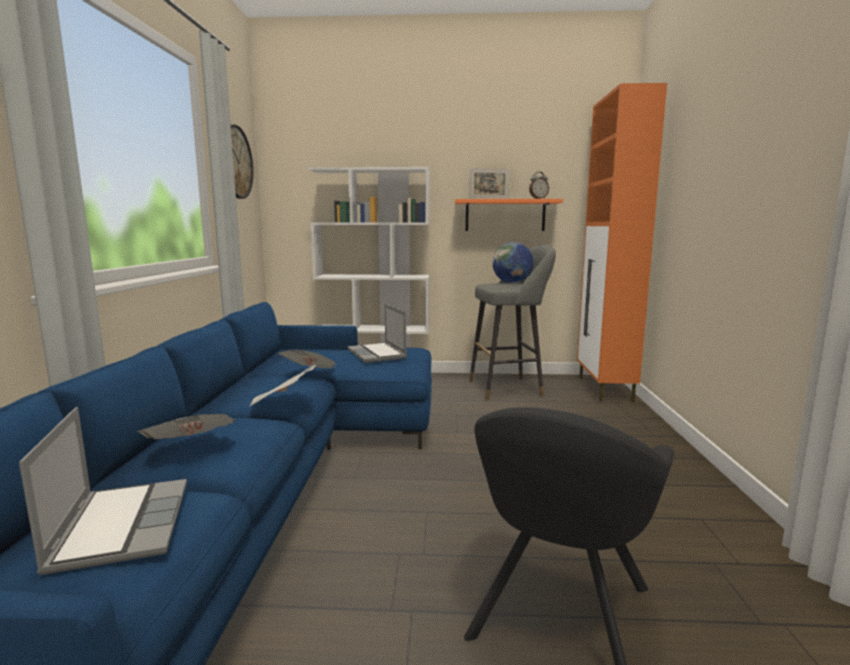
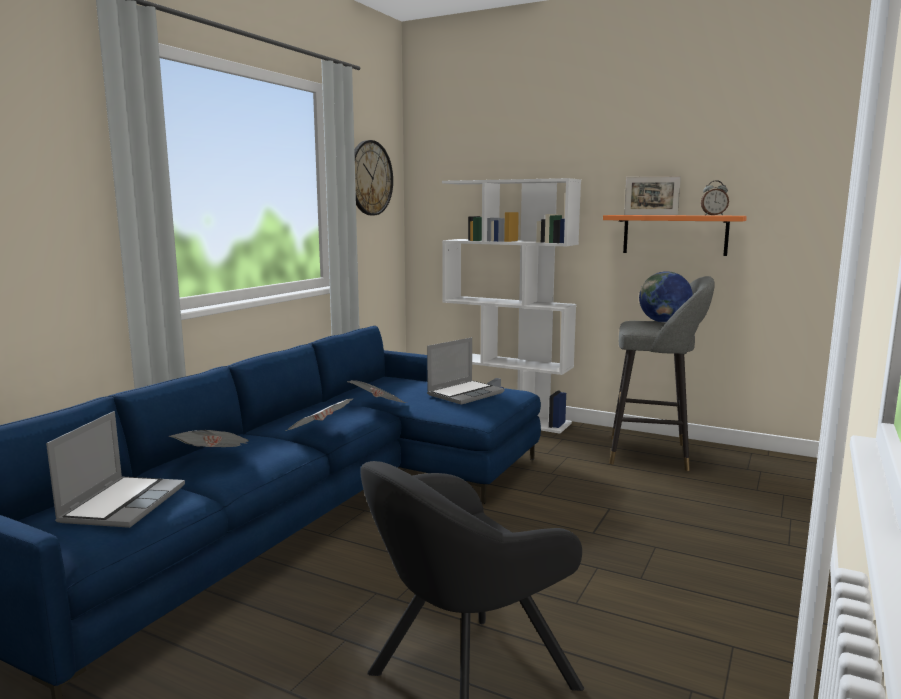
camera: 25 degrees right, 0 degrees up
laptop [348,304,407,363] -> laptop turned 135 degrees counterclockwise [427,337,505,405]
orange cabinet [577,83,667,402] -> none

